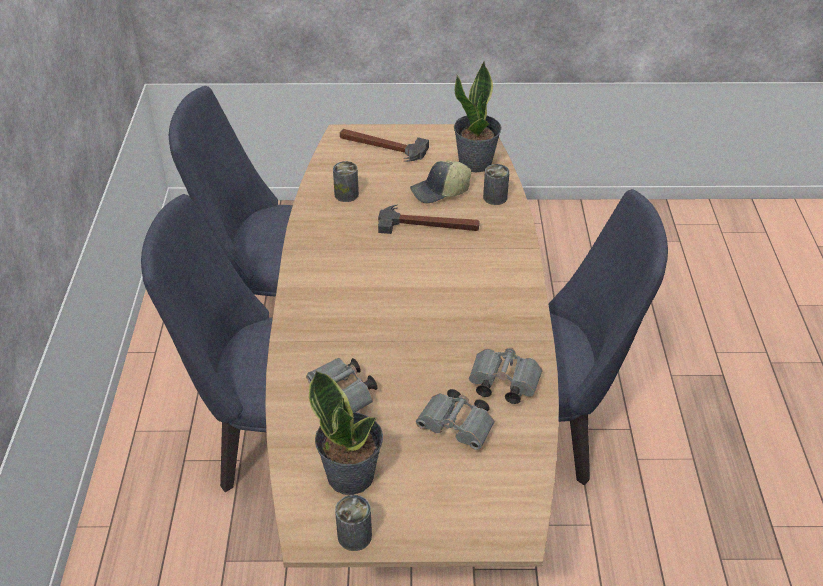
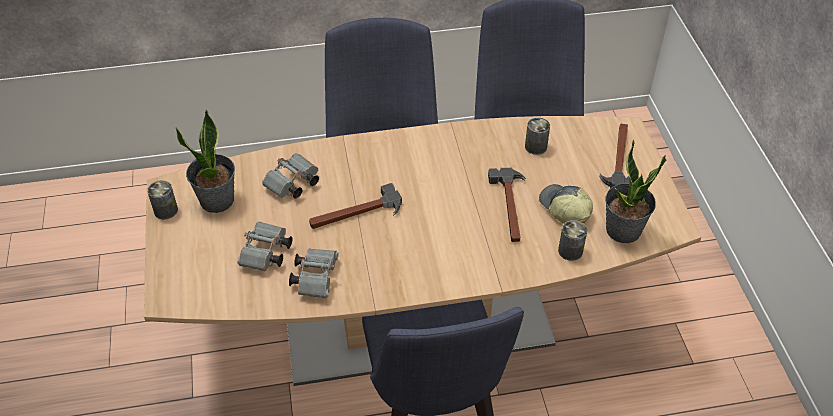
camera: 80 degrees right, 5 degrees up
none -> hammer [309,183,402,229]

